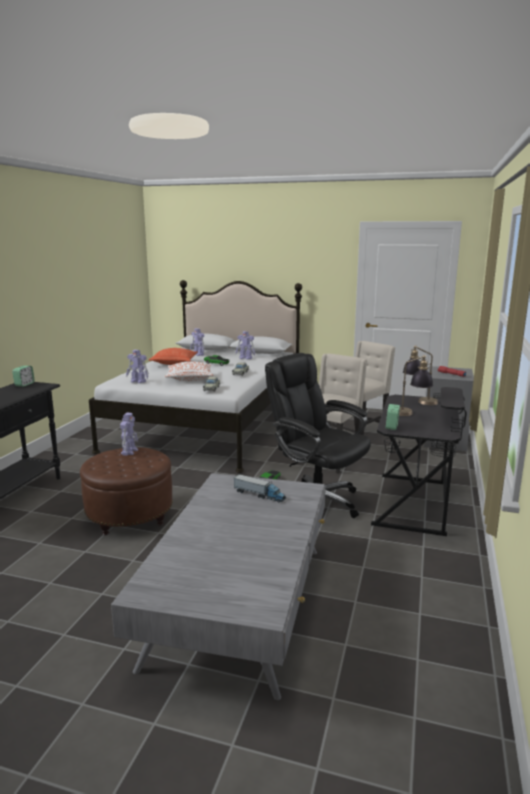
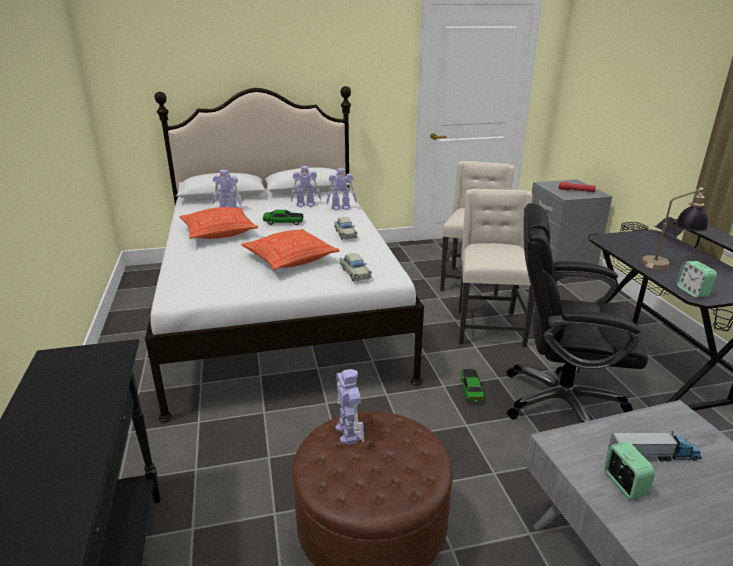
camera: 30 degrees left, 10 degrees up
alarm clock [12,366,35,387] -> alarm clock moved to [604,441,655,500]
toy robot [126,350,149,383] -> toy robot moved to [326,168,357,210]
white pillow [165,361,213,381] -> orange pillow [241,229,340,270]
table lamp [403,345,438,405] -> none

